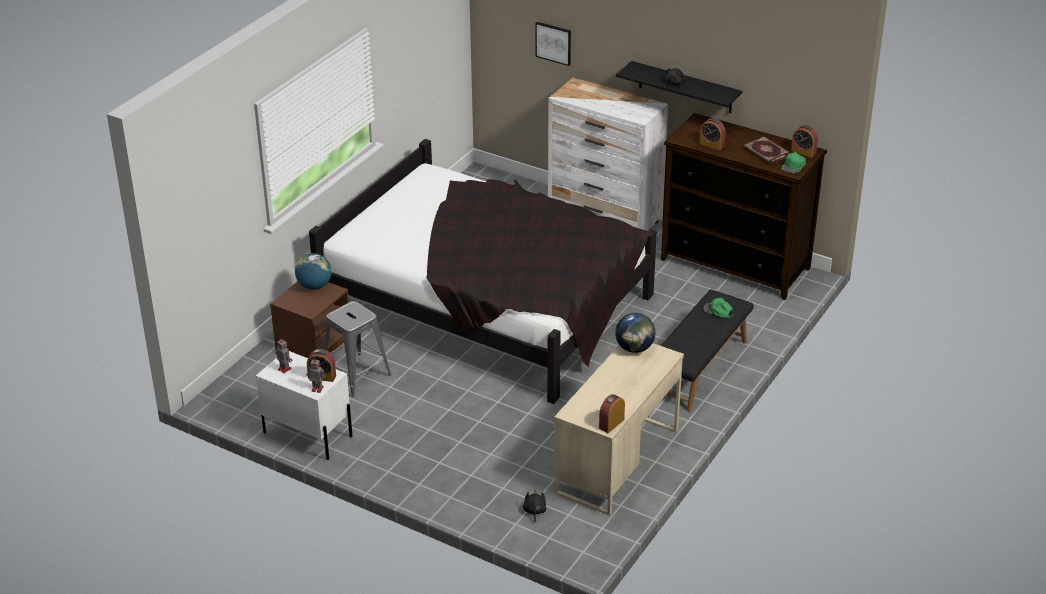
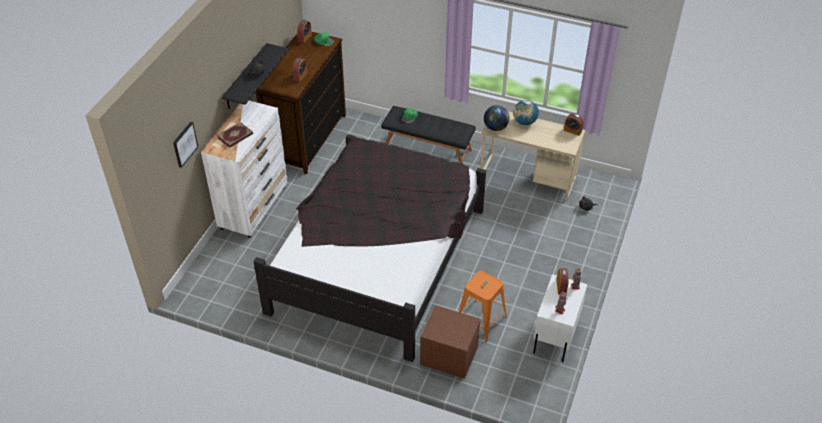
camera: 100 degrees left, 10 degrees up
globe [295,253,332,290] -> globe moved to [513,100,539,125]
grey stool [324,301,391,397] -> orange stool [459,271,507,342]
book [743,137,790,164] -> book moved to [217,122,253,148]

